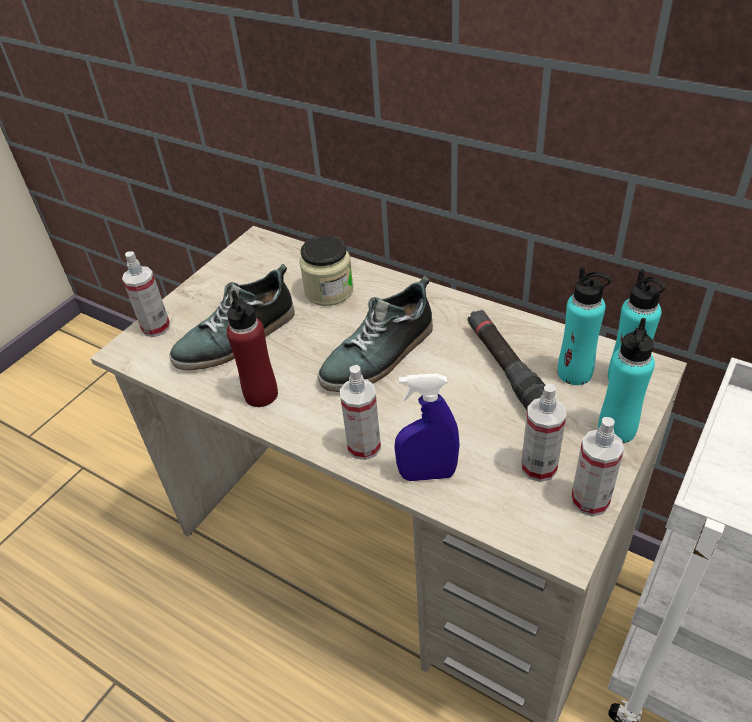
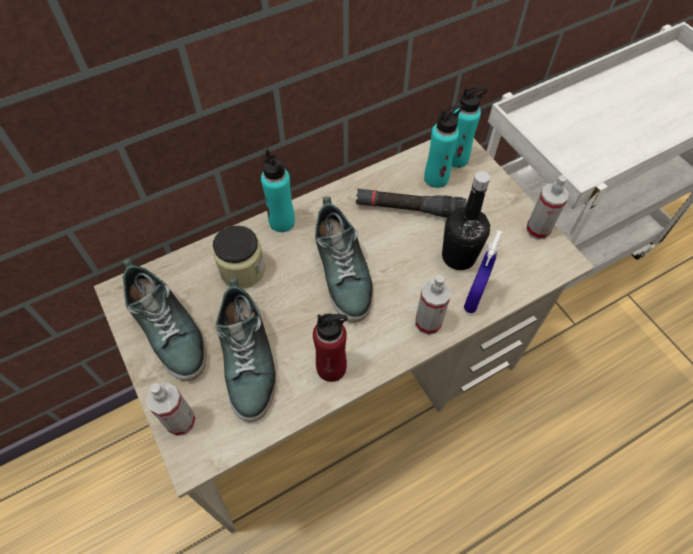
camera: 65 degrees left, 15 degrees up
spray bottle [521,383,566,482] -> none
turquoise bottle [598,318,655,443] -> turquoise bottle moved to [261,149,295,232]
none -> shoe [123,259,206,381]
none -> black bottle [442,171,490,270]

